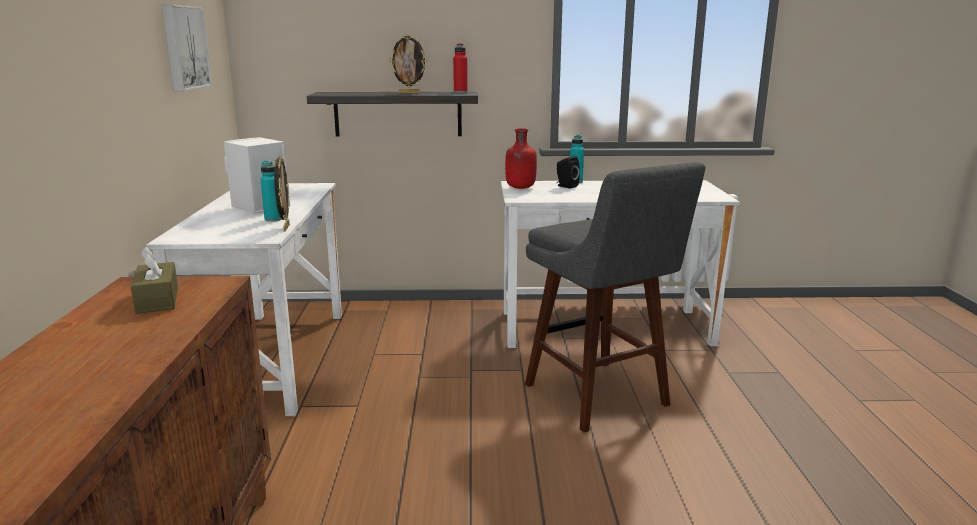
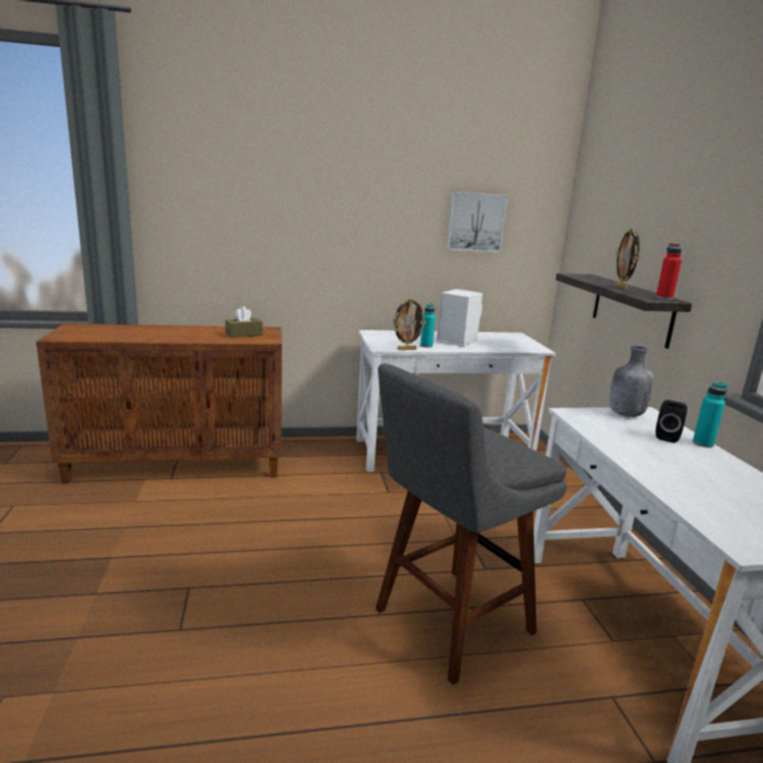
camera: 80 degrees right, 0 degrees up
red bottle [505,128,537,189] -> grey bottle [609,346,654,417]

